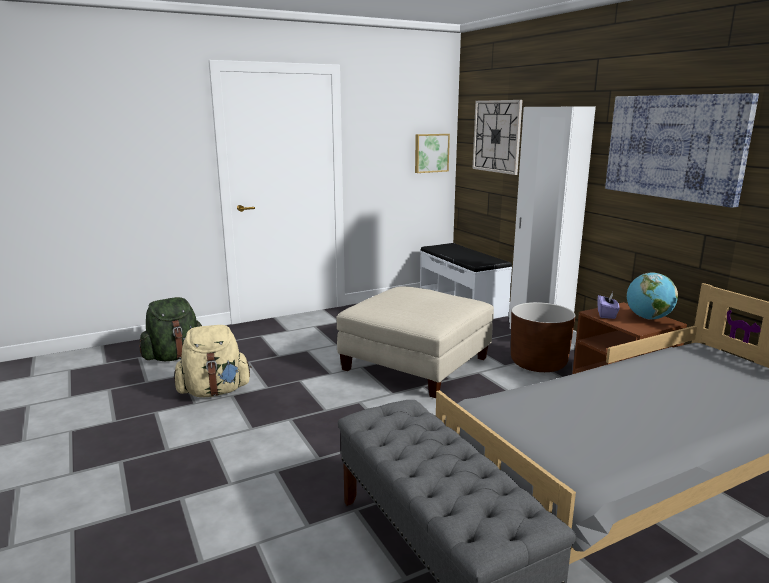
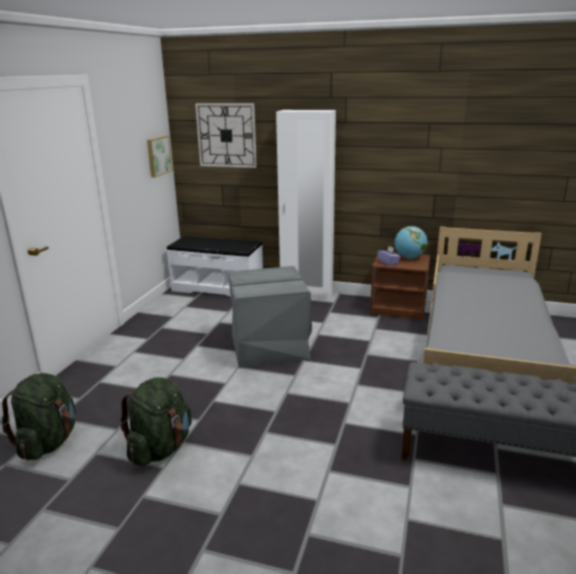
camera: 45 degrees left, 5 degrees up
beige backpack [174,325,252,397] -> green backpack [119,377,192,466]
beige ottoman [336,286,494,398] -> grey storage box [228,266,312,368]
brown planter [511,302,576,372] -> none
picture [605,93,759,208] -> none

